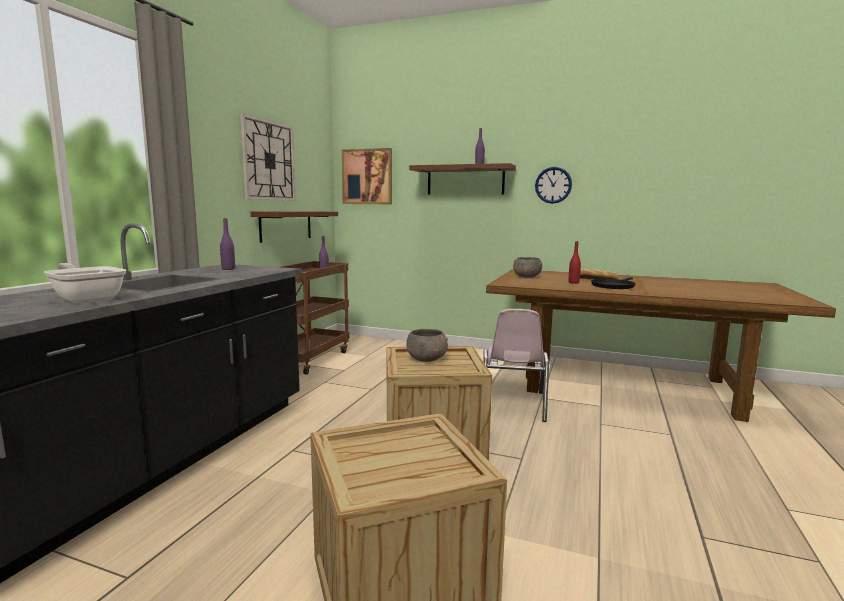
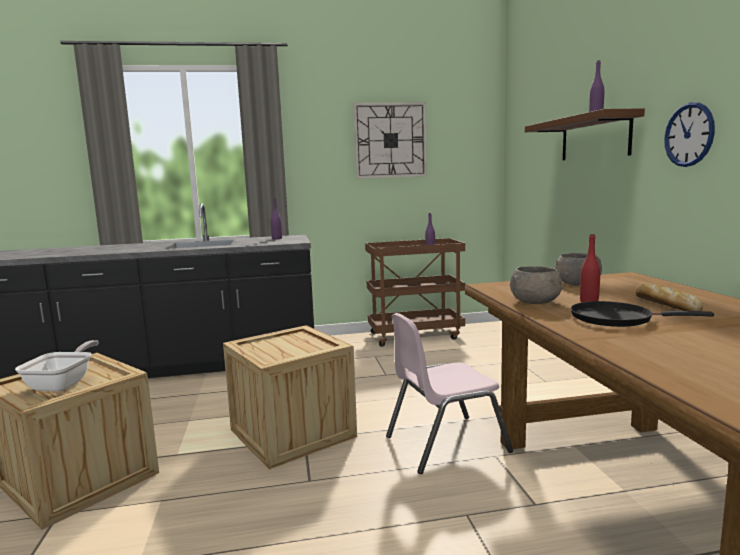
camera: 60 degrees right, 0 degrees up
frying pan [44,263,126,304] -> frying pan moved to [15,340,99,392]
brown shelf [251,211,338,243] -> none
picture [342,148,392,204] -> none
grey bowl [406,329,448,362] -> grey bowl moved to [510,266,564,304]

